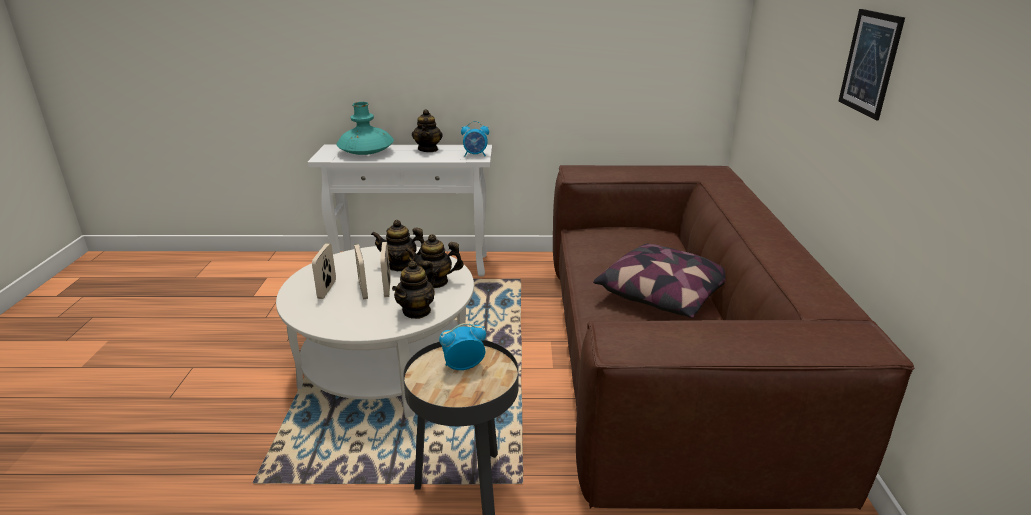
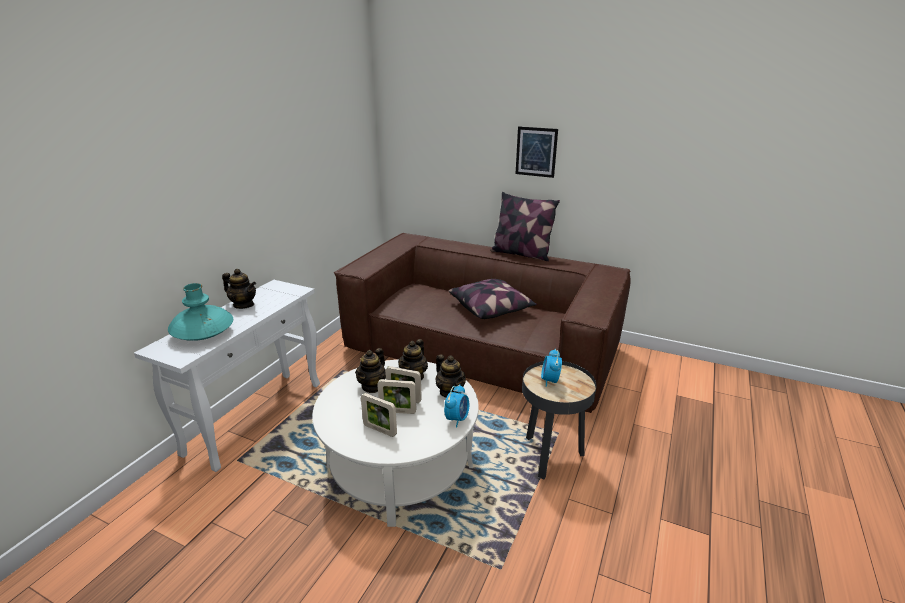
camera: 65 degrees left, 0 degrees up
alarm clock [461,121,489,156] -> alarm clock moved to [444,384,469,428]
none -> pillow [490,192,560,261]

